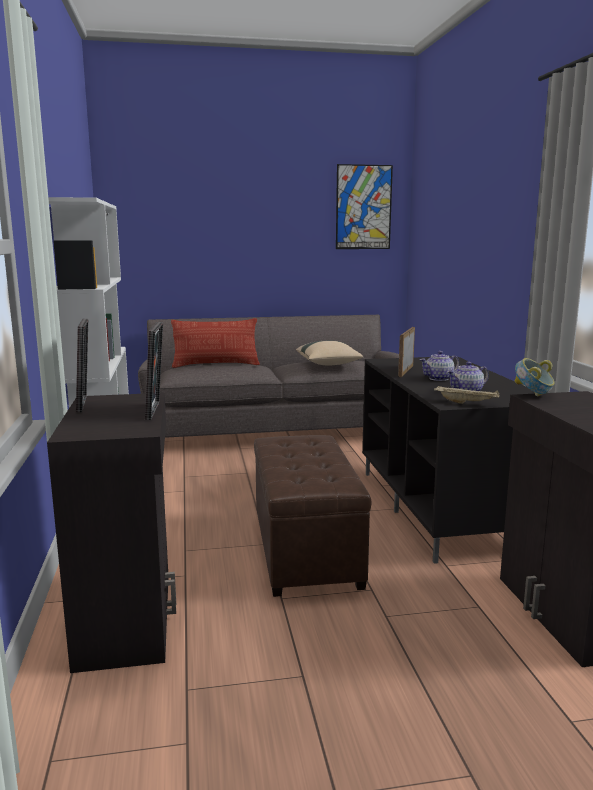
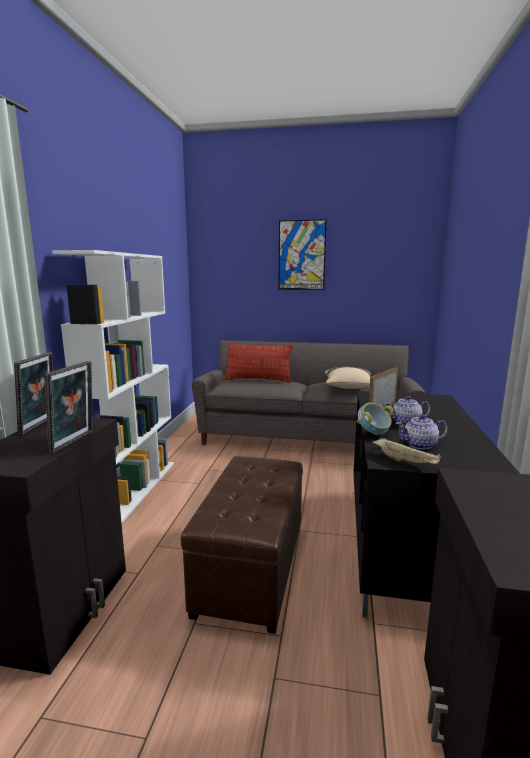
camera: 20 degrees right, 0 degrees up
picture [336,164,393,249] -> picture moved to [278,219,327,290]
bowl [515,358,554,396] -> bowl moved to [357,403,393,435]

